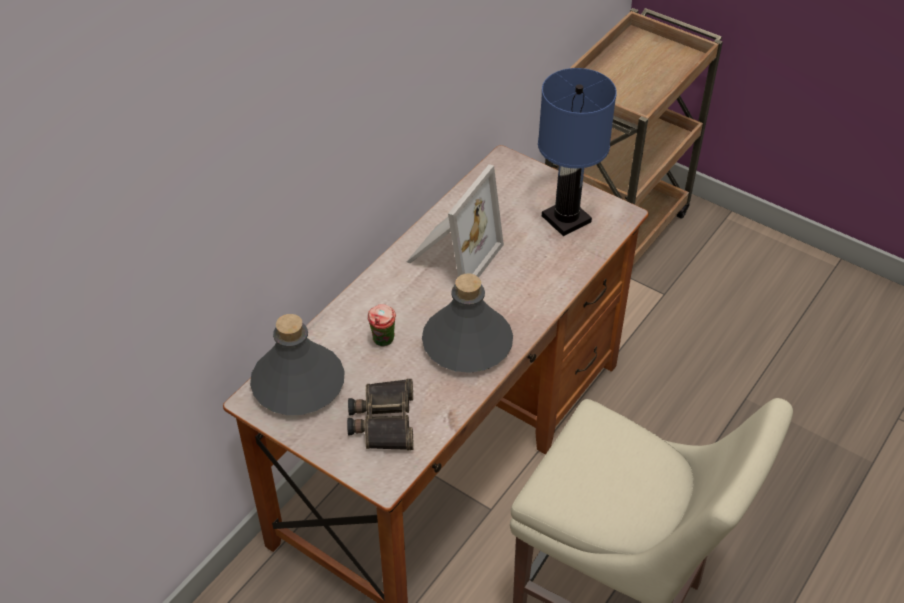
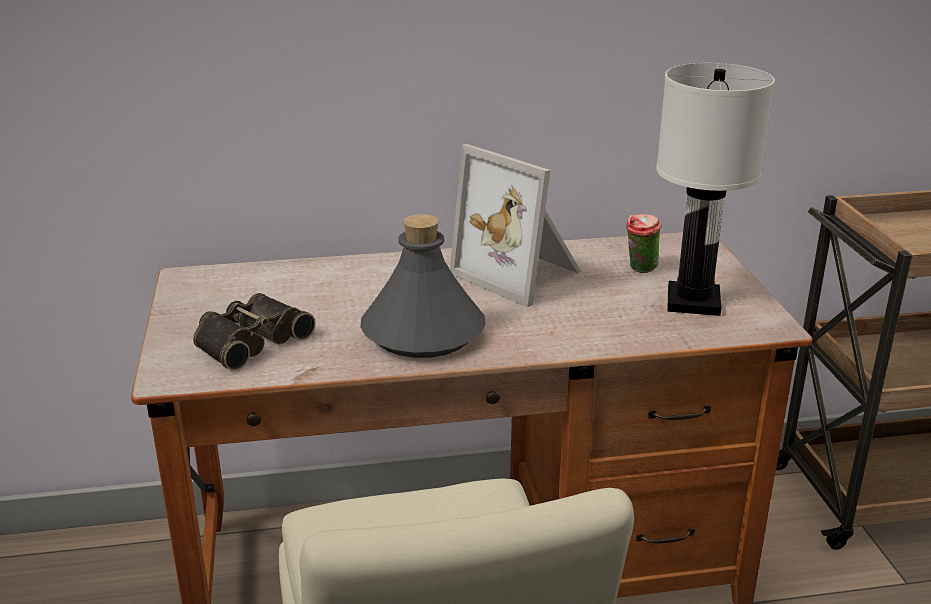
camera: 45 degrees right, 20 degrees down
grey bottle [250,314,345,415] -> none
cup [368,304,396,347] -> cup moved to [626,214,662,273]
picture frame [407,164,504,277] -> picture frame turned 60 degrees clockwise [450,144,581,308]
blue table lamp [538,68,617,236] -> white table lamp [656,63,775,316]

